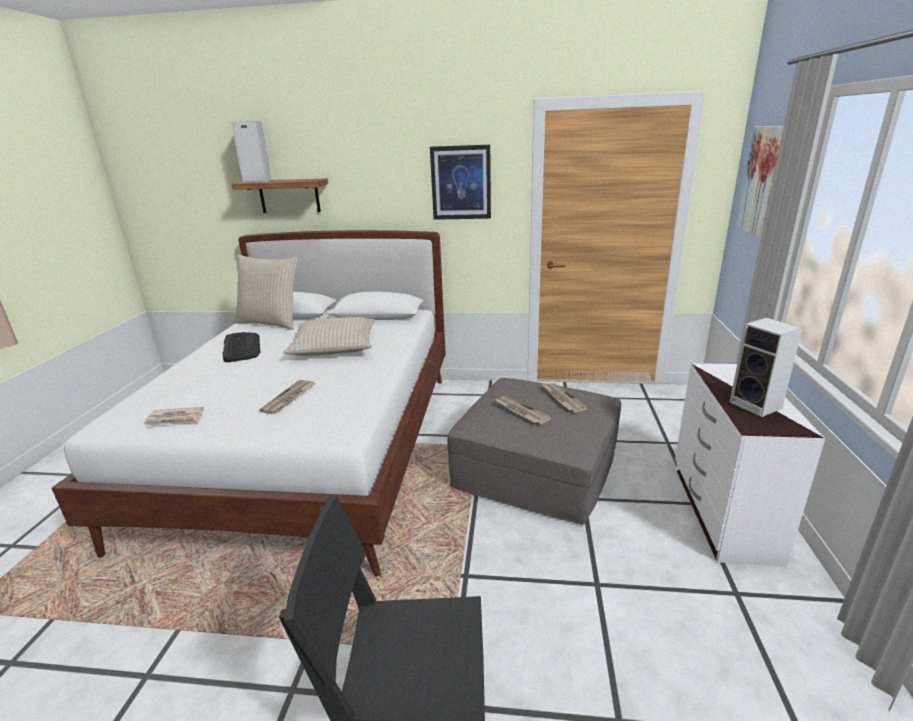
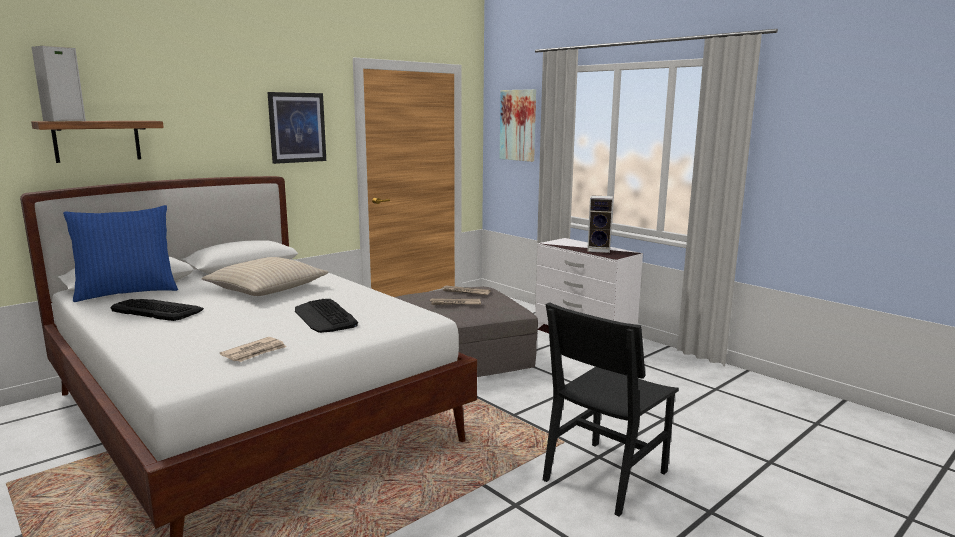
camera: 50 degrees left, 10 degrees down
beige pillow [233,255,298,330] -> blue pillow [63,205,178,302]
newspaper [259,380,315,414] -> keyboard [295,299,358,333]

